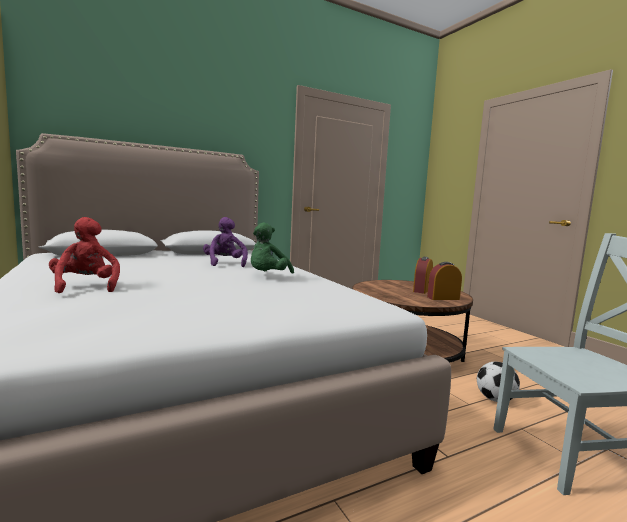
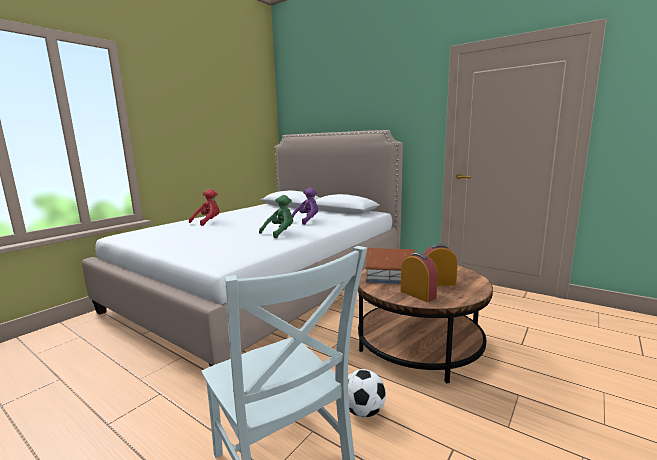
camera: 65 degrees right, 5 degrees up
green plush toy [251,222,294,274] -> green plush toy turned 135 degrees clockwise [259,195,293,238]
none -> toy house [365,248,415,284]

